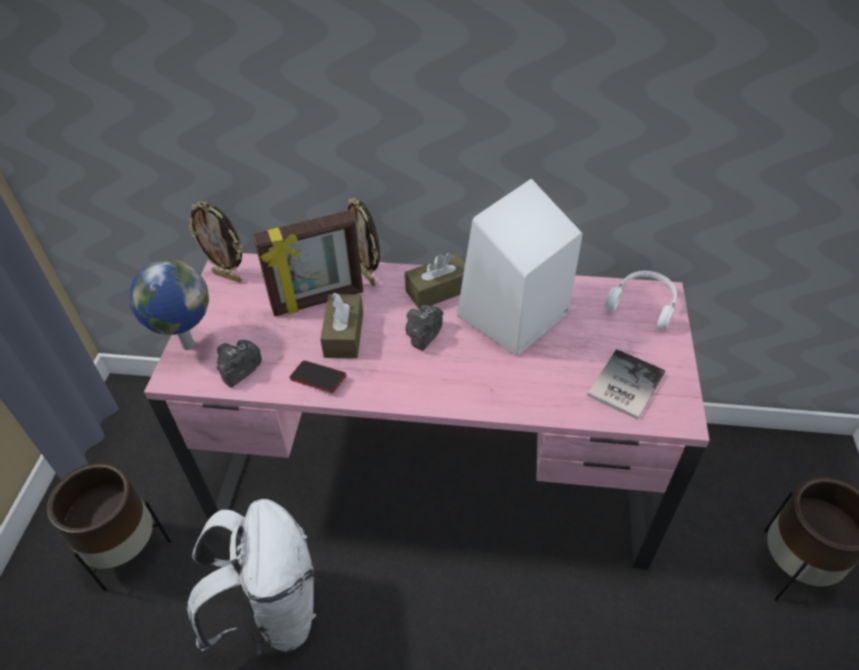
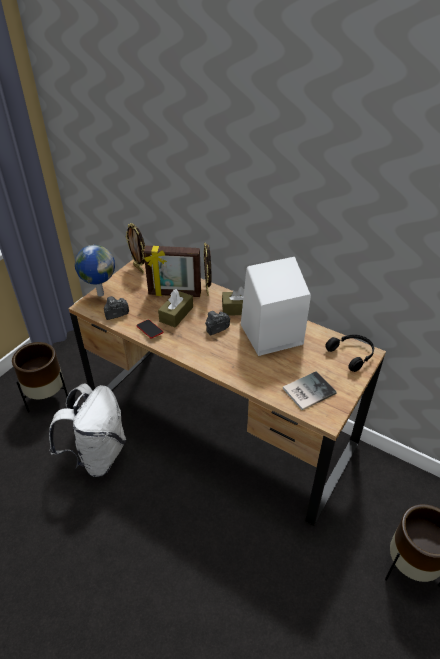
camera: 25 degrees right, 5 degrees down
pink desk [144,253,710,569] -> brown desk [69,260,386,526]
white headphones [605,271,677,330] -> black headphones [325,335,374,372]

